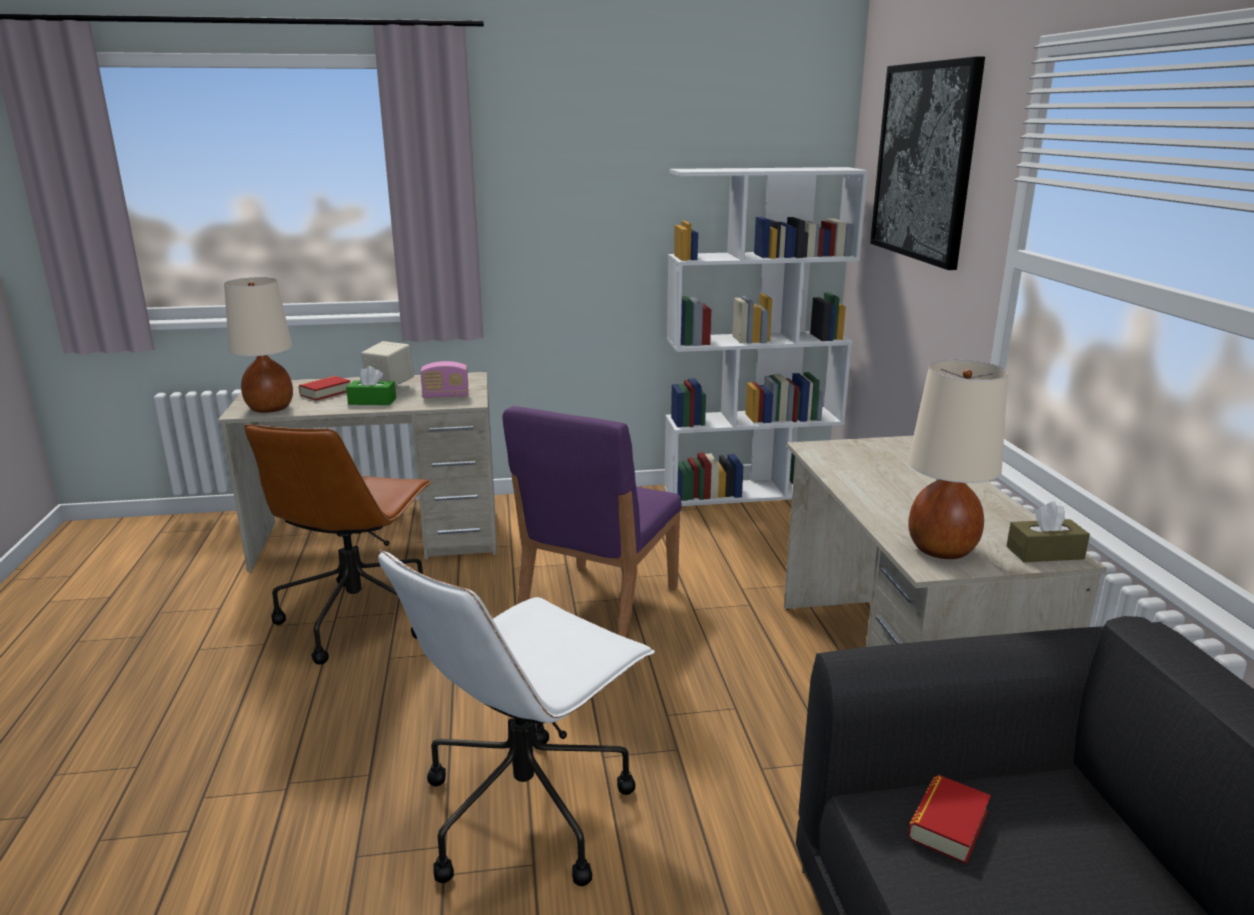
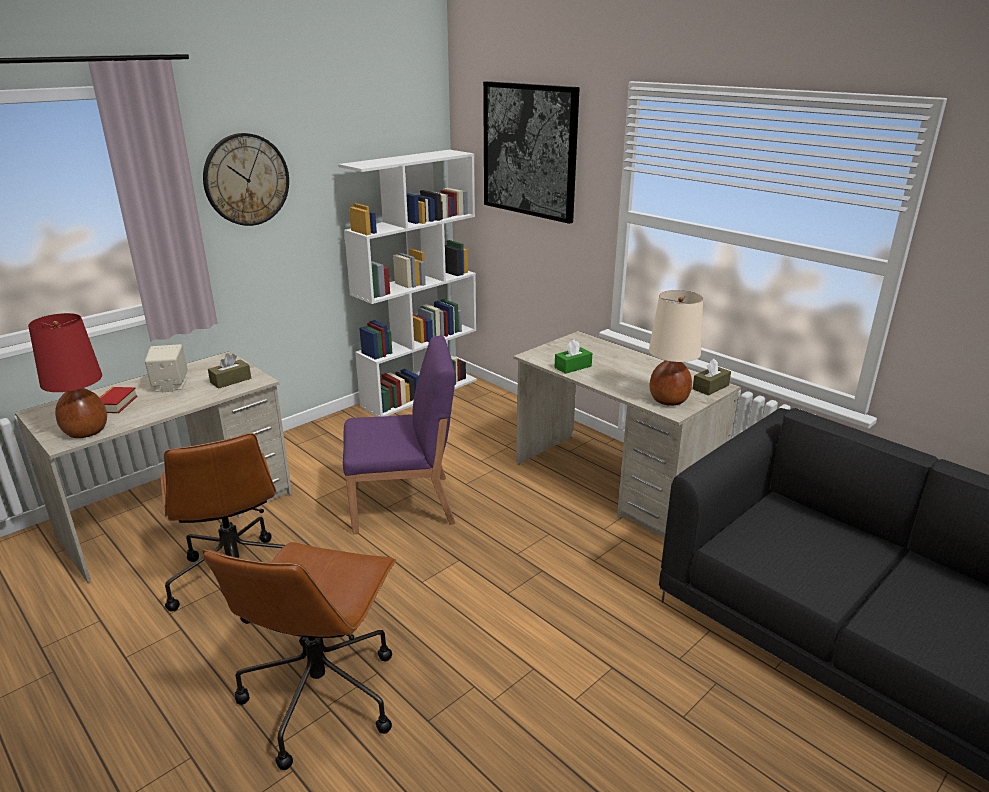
camera: 35 degrees left, 5 degrees up
beige table lamp [224,277,293,413] -> red table lamp [28,313,107,438]
green tissue box [346,366,396,405] -> green tissue box moved to [554,340,592,374]
white office chair [378,549,655,886] -> none
radio [420,361,469,399] -> brown tissue box [208,353,251,389]
purple chair [503,406,682,638] -> purple chair turned 90 degrees counterclockwise [343,336,455,534]
book [908,775,991,864] -> none
none -> brown office chair [202,542,396,770]
none -> wall clock [203,133,289,226]

